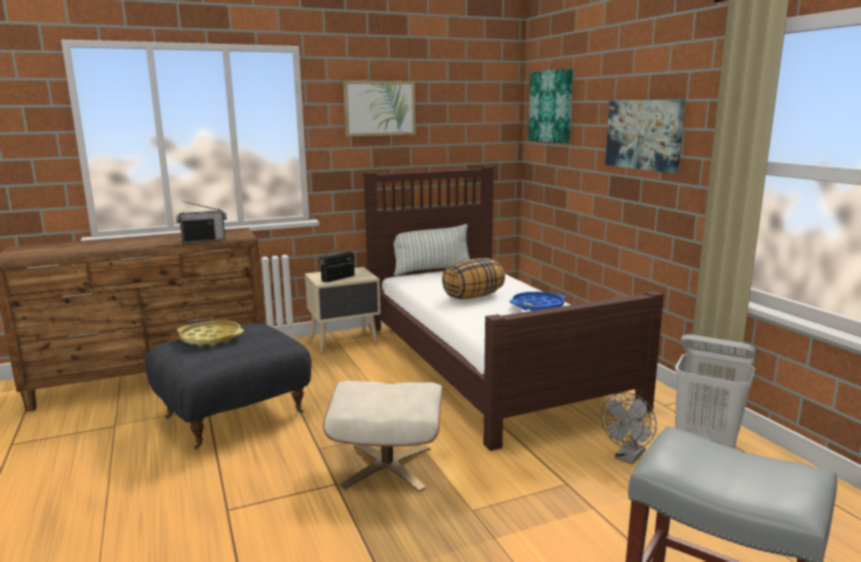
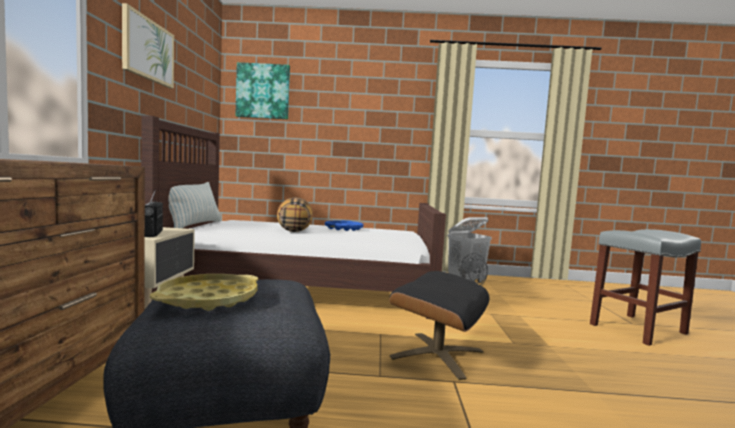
camera: 65 degrees left, 10 degrees down
radio [176,201,227,243] -> none
beige ottoman [323,381,443,492] -> black ottoman [390,271,489,380]
picture [605,100,685,174] -> none

